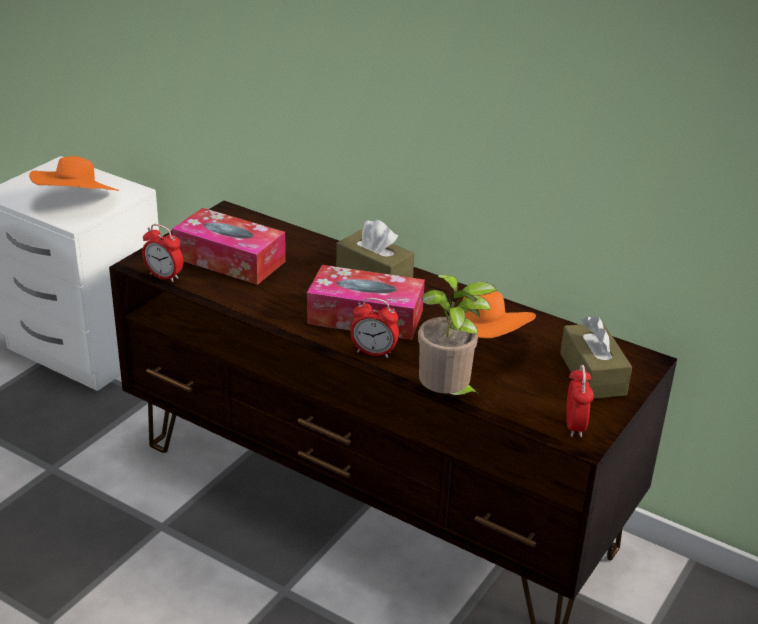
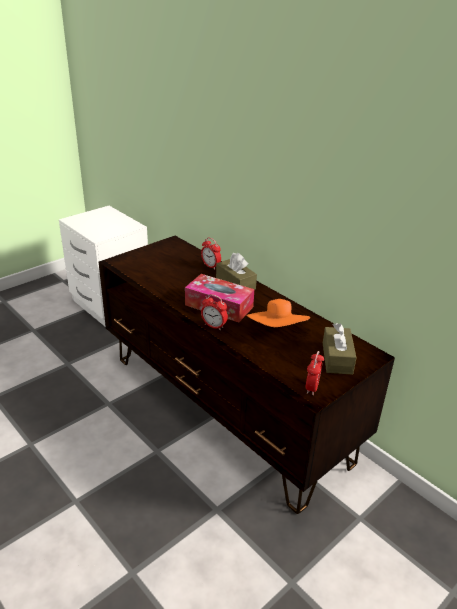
camera: 15 degrees right, 0 degrees up
orange hat [29,156,119,191] -> none
alarm clock [142,224,183,282] -> alarm clock moved to [201,238,221,270]
tissue box [172,208,286,285] -> none
potted plant [418,275,497,396] -> none

